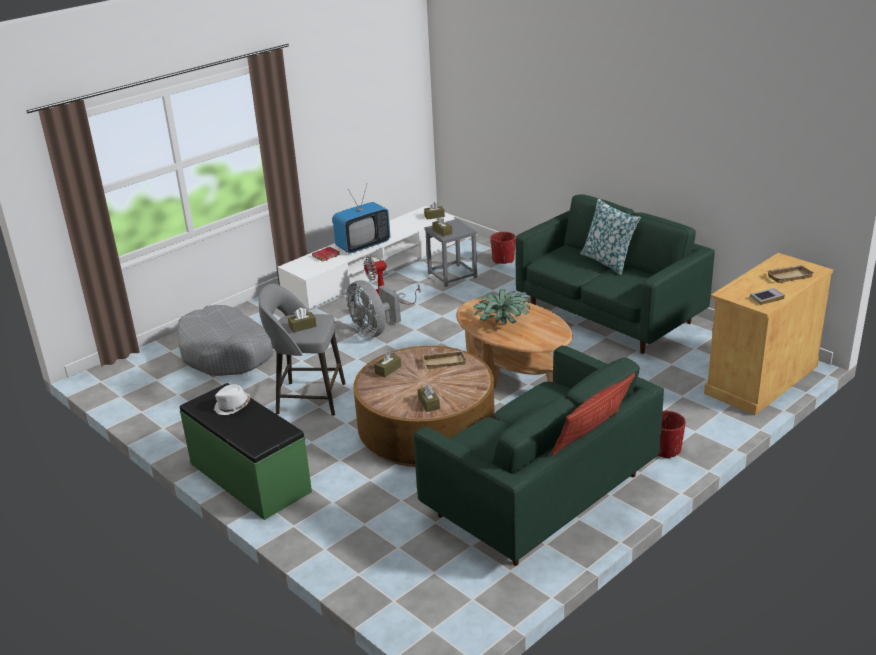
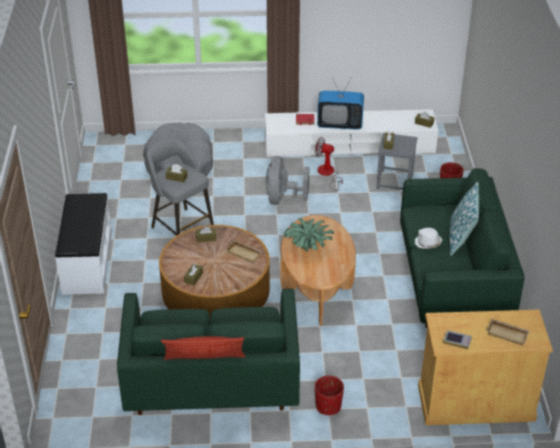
camera: 40 degrees right, 10 degrees up
green bench [180,383,312,520] -> white bench [55,193,112,295]
white hat [214,384,250,415] -> white hat moved to [415,228,442,249]

